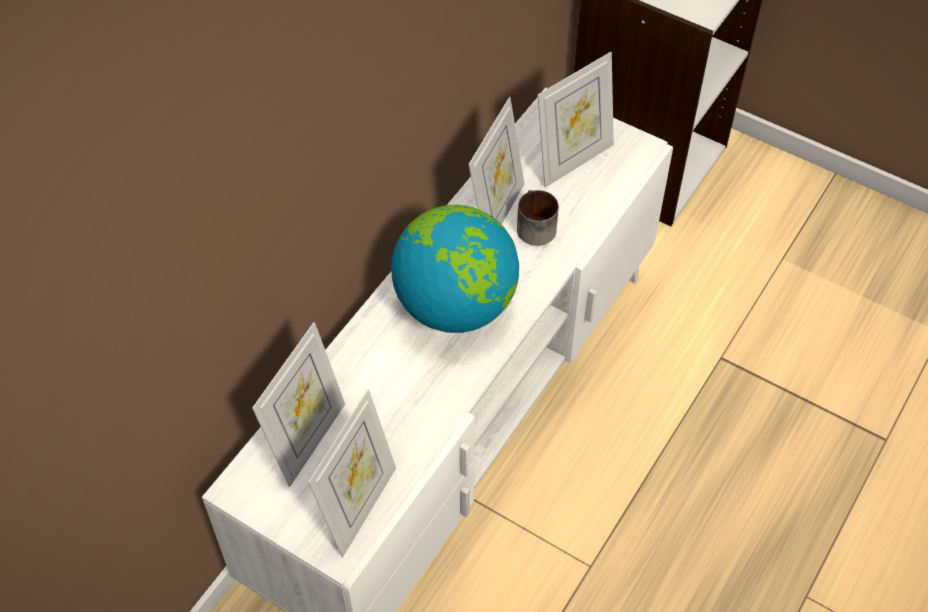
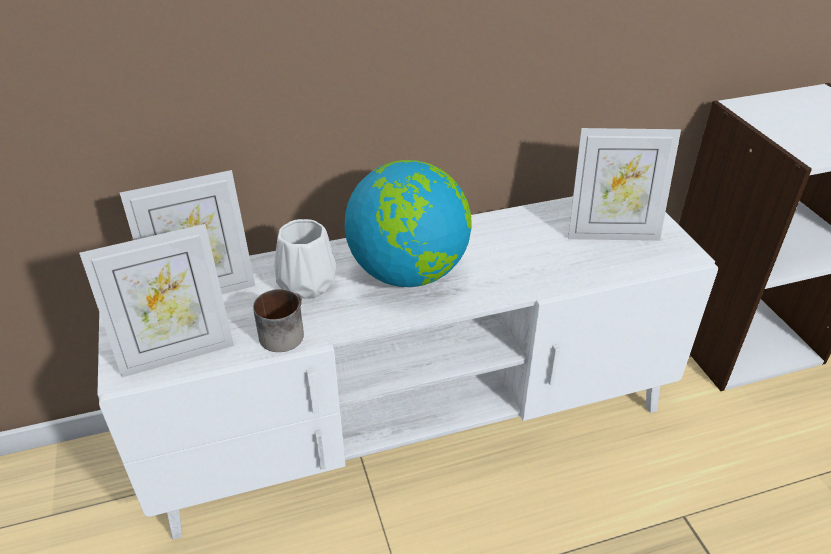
camera: 40 degrees right, 15 degrees down
picture frame [468,97,524,224] -> none
mug [517,190,559,246] -> mug moved to [253,289,304,352]
none -> white vase [274,219,336,298]

